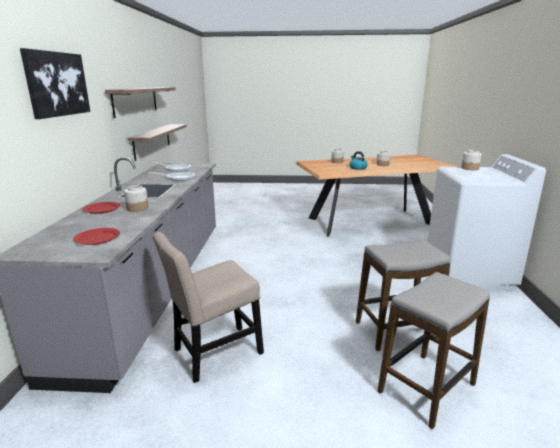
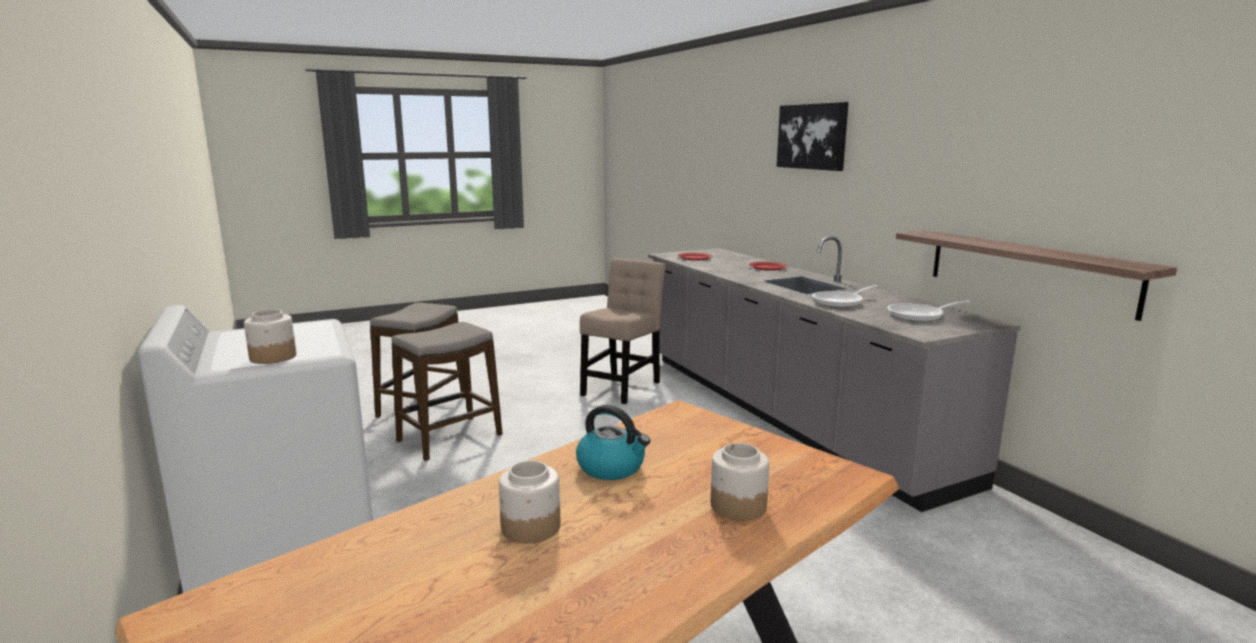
camera: 150 degrees right, 5 degrees down
shelf [105,87,176,118] -> none
jar [124,185,149,212] -> none

